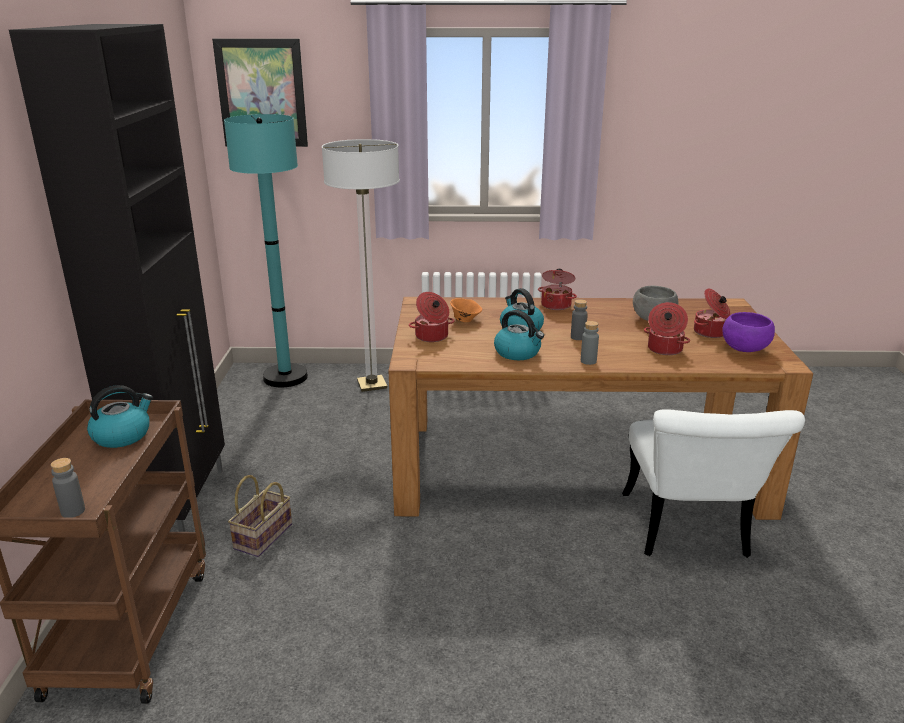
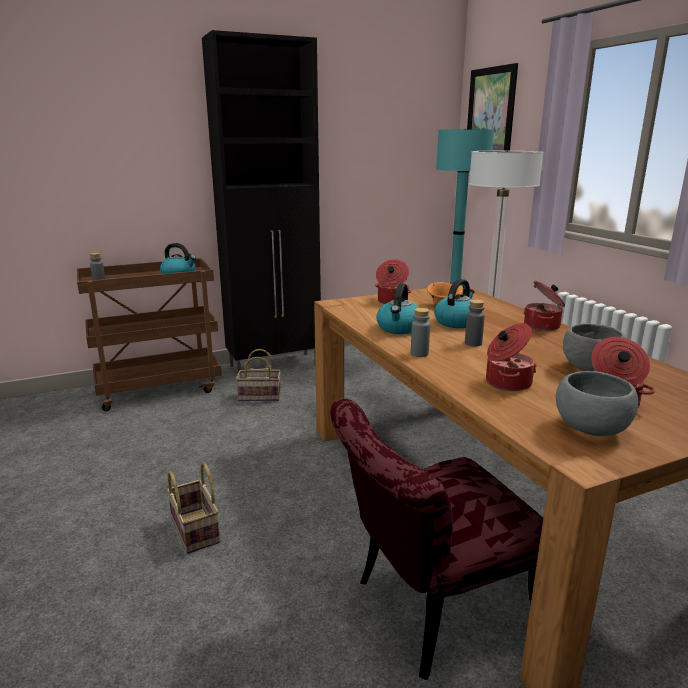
camera: 65 degrees right, 5 degrees down
white chair [622,409,805,558] -> red chair [330,398,543,680]
purple bowl [722,312,775,352] -> grey bowl [556,371,638,436]
none -> basket [167,462,220,554]

